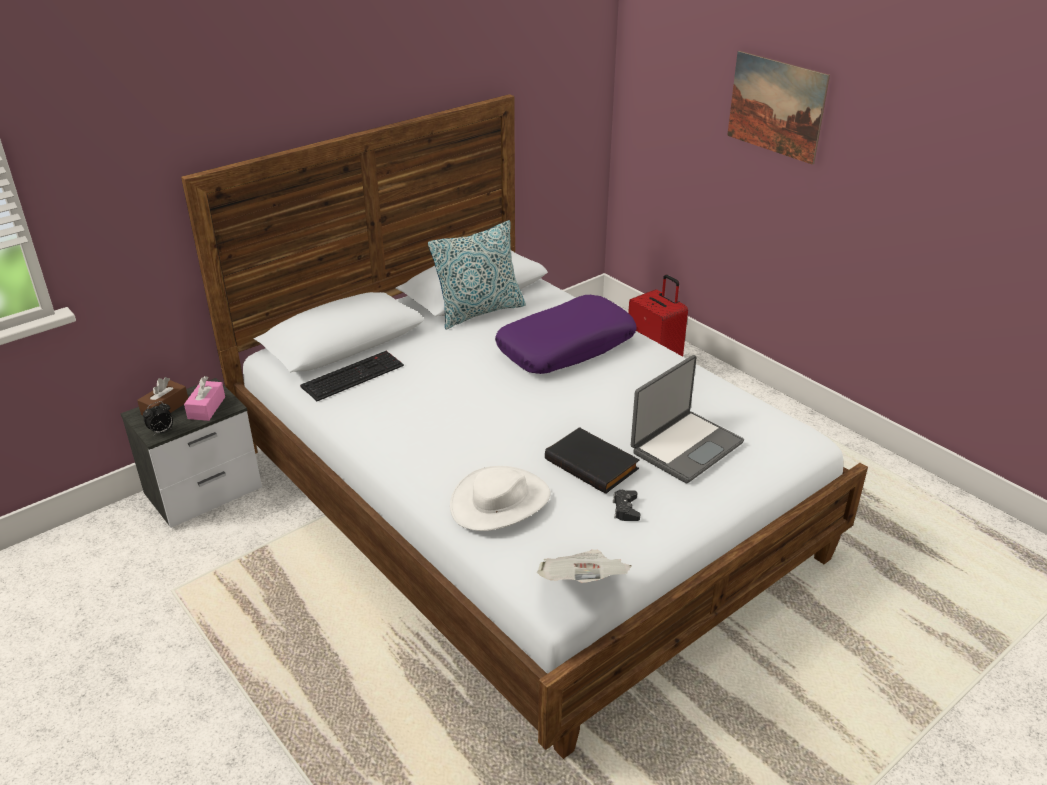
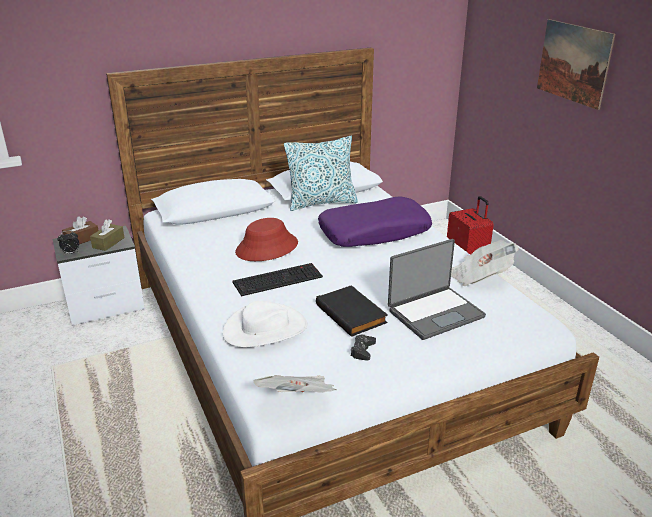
camera: 15 degrees right, 5 degrees down
pink tissue box [184,376,225,421] -> brown tissue box [90,219,125,251]
keyboard [300,351,404,401] -> keyboard moved to [232,263,323,296]
none -> red hat [235,218,298,261]
none -> newspaper [451,240,519,286]

